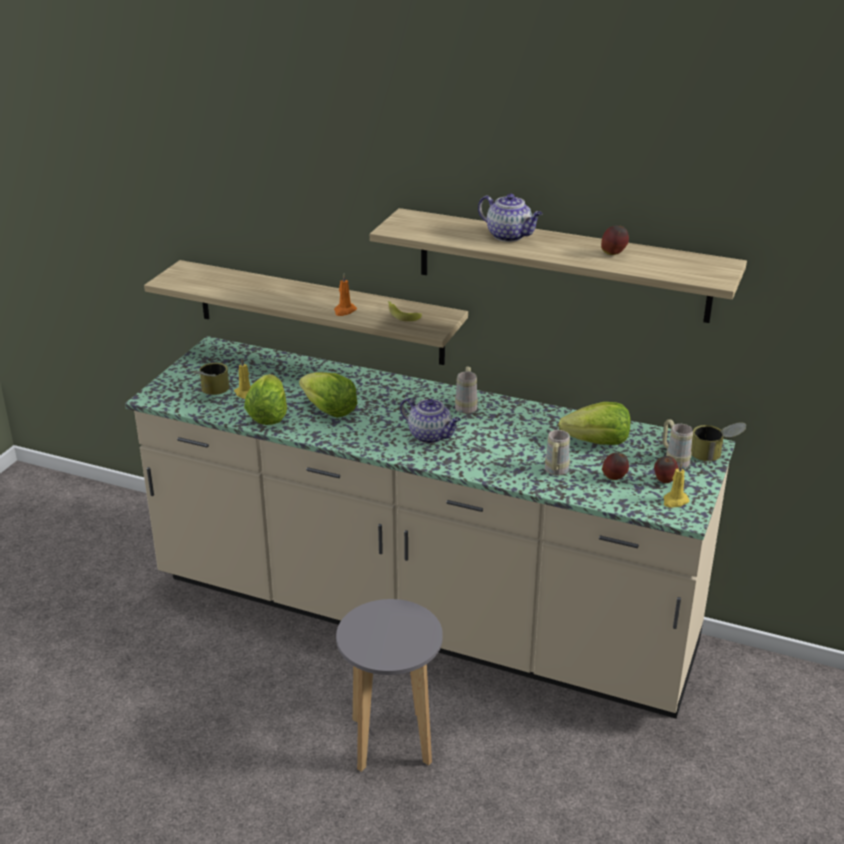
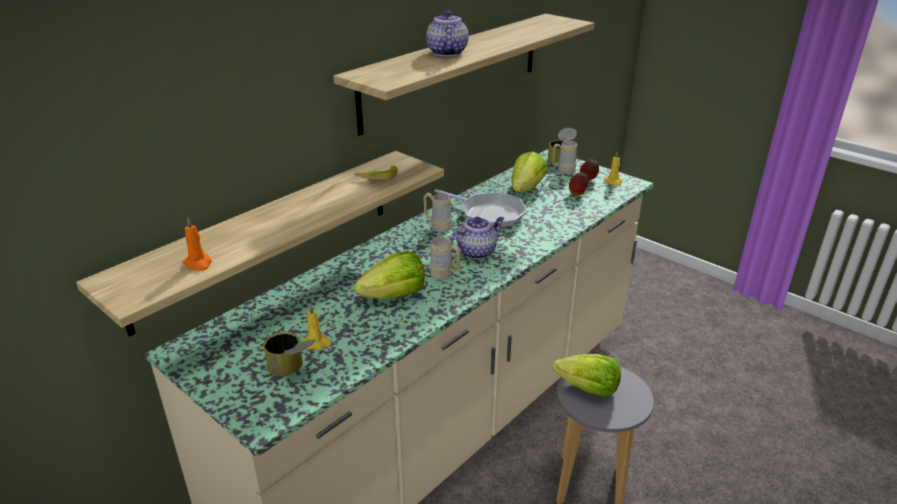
camera: 70 degrees left, 0 degrees up
lettuce [244,374,287,425] -> lettuce moved to [553,354,621,397]
orange candle [334,274,357,316] -> orange candle moved to [182,218,212,271]
teapot [478,194,543,242] -> teapot turned 60 degrees counterclockwise [426,10,469,56]
beige mug [545,430,570,476] -> beige mug moved to [430,237,461,280]
apple [601,225,629,255] -> none
none -> frying pan [434,189,527,228]

